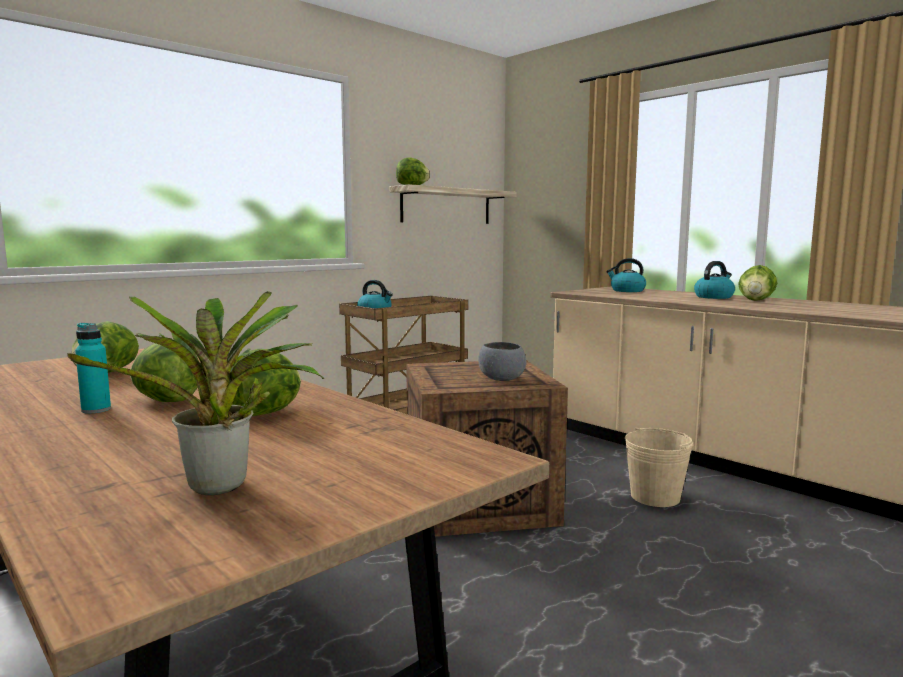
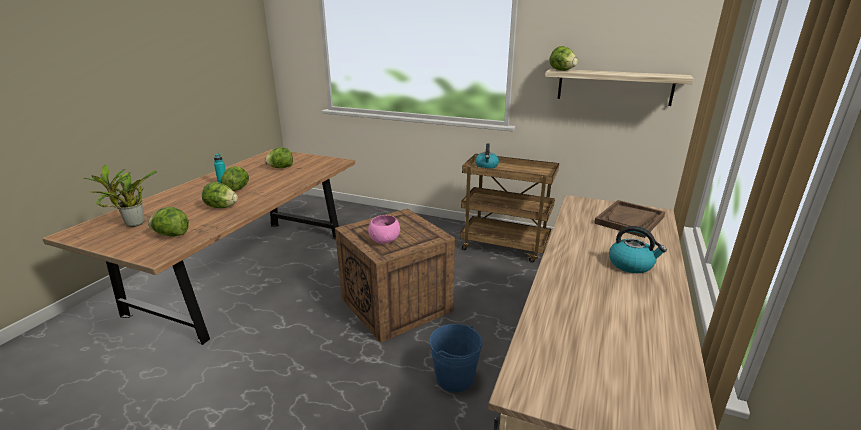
camera: 65 degrees right, 15 degrees up
grey bowl [478,342,526,381] -> pink bowl [368,215,400,244]
kettle [606,258,646,292] -> brown tray [594,200,665,238]
beige bucket [625,427,693,507] -> blue bucket [429,324,483,392]
lettuce [738,265,777,301] -> lettuce moved to [148,207,189,237]

